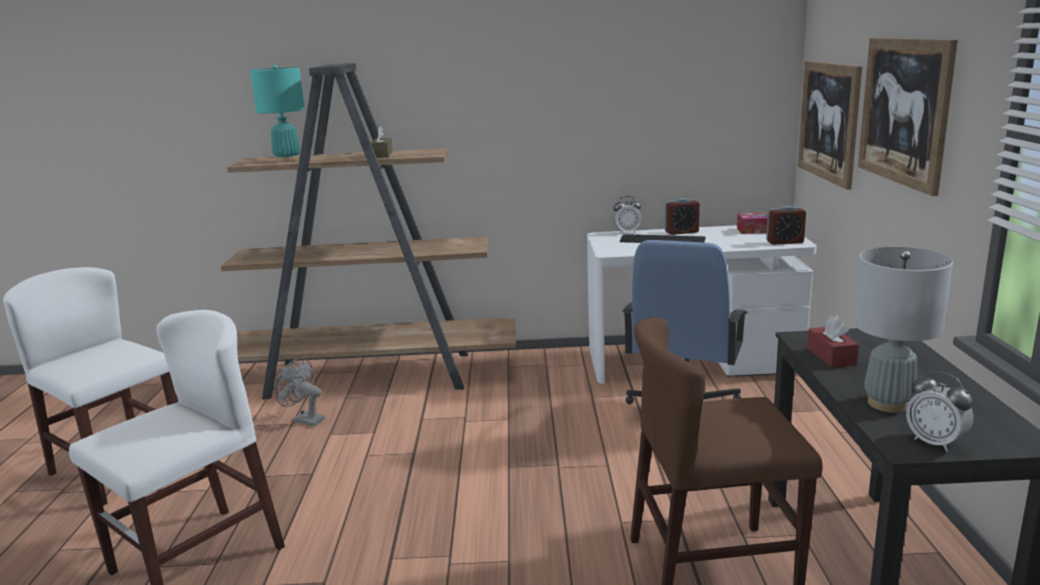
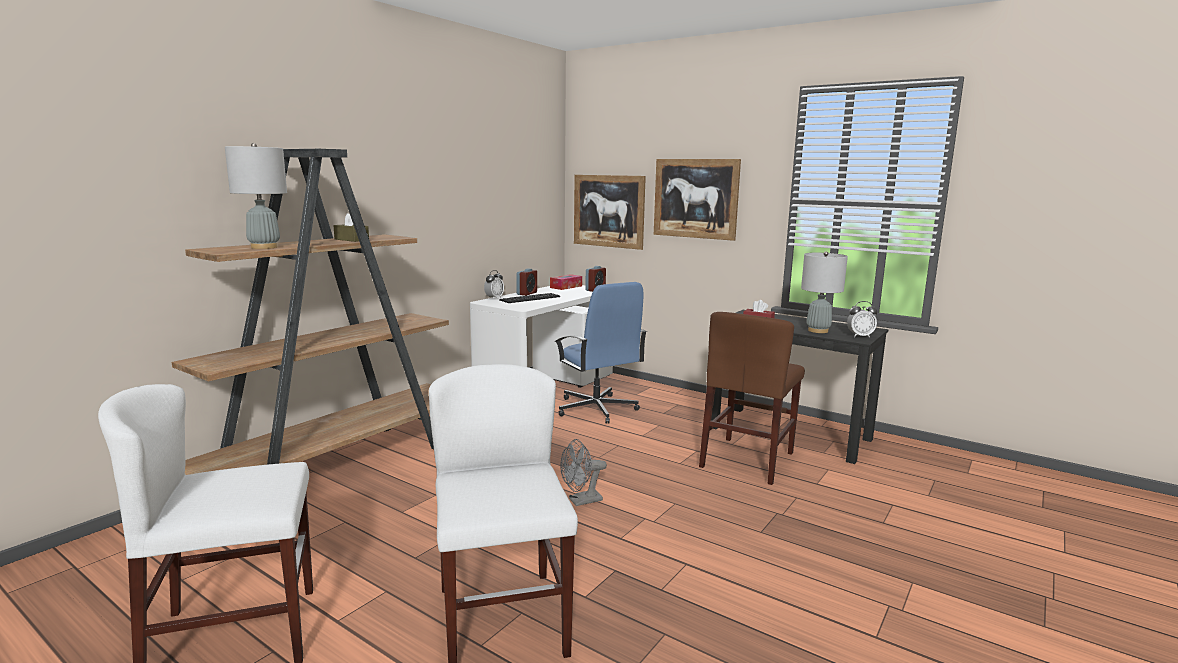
camera: 55 degrees left, 5 degrees down
turquoise table lamp [250,65,305,162] -> grey table lamp [225,143,287,249]
grey fan [275,358,325,426] -> grey fan moved to [560,439,607,506]

